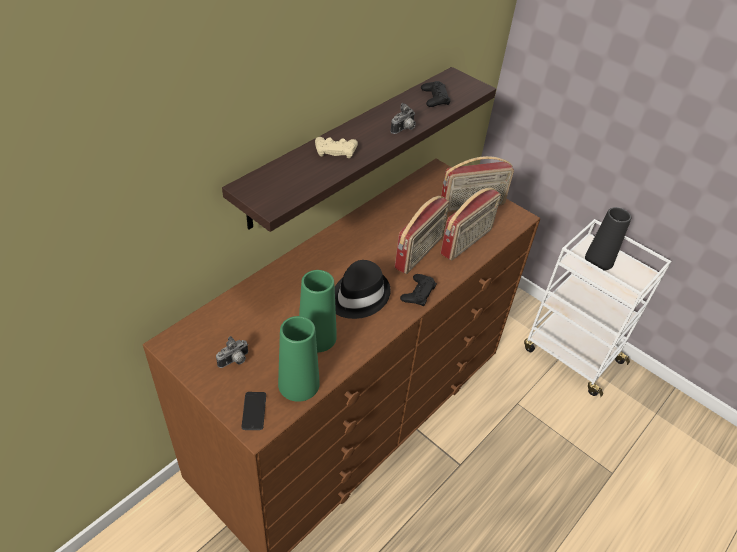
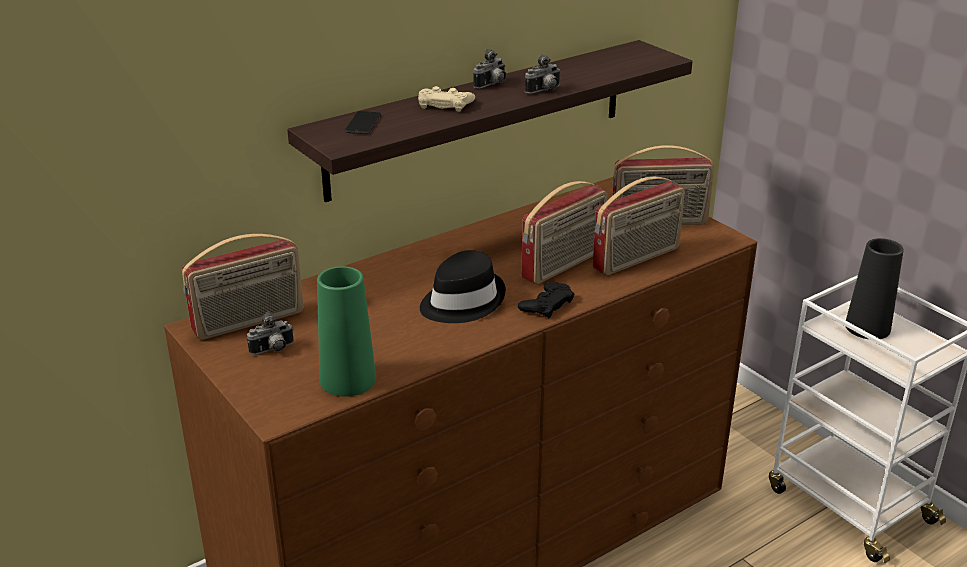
camera: 15 degrees right, 15 degrees down
phone [242,392,266,430] -> phone moved to [345,111,381,134]
green vase [299,270,337,352] -> none
black game controller [421,81,451,107] -> none
none -> radio [182,234,304,340]
none -> camera [473,49,506,89]

